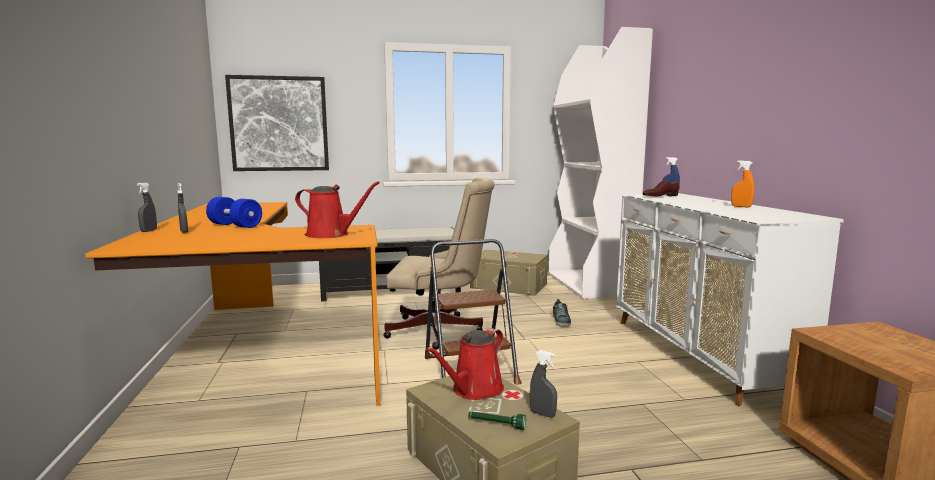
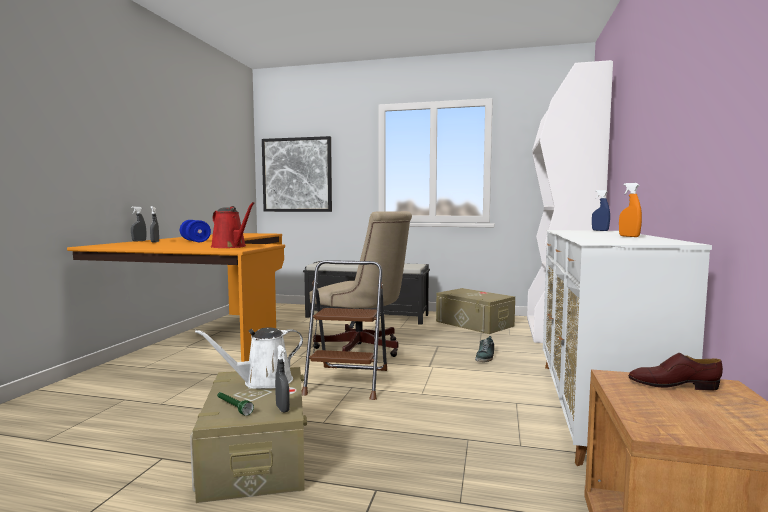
camera: 25 degrees right, 5 degrees down
red watering can [426,328,504,400] -> white watering can [195,327,303,389]
brown shoe [643,180,680,197] -> brown shoe moved to [628,353,723,391]

